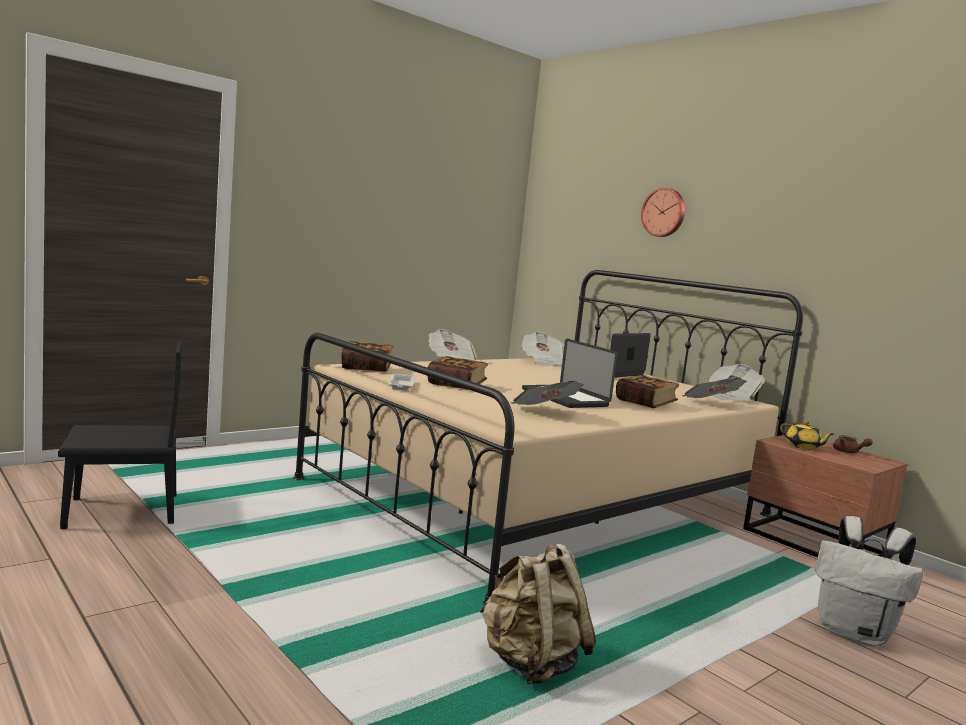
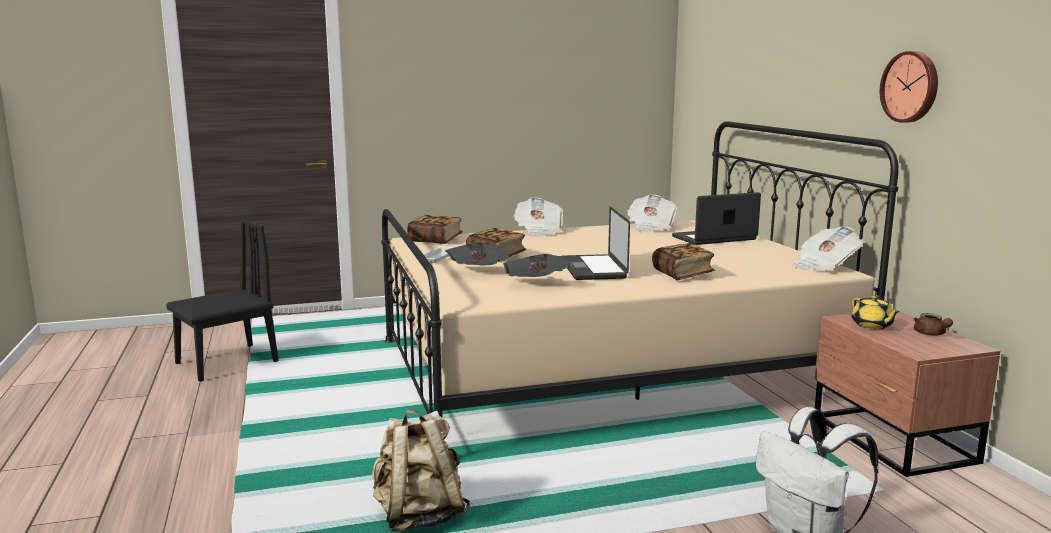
camera: 25 degrees right, 5 degrees up
black chair [58,342,182,529] -> black chair turned 45 degrees counterclockwise [166,219,279,382]
wall clock [641,187,685,237] -> wall clock moved to [880,51,938,123]
newspaper [682,377,747,398] -> newspaper moved to [445,243,510,266]

